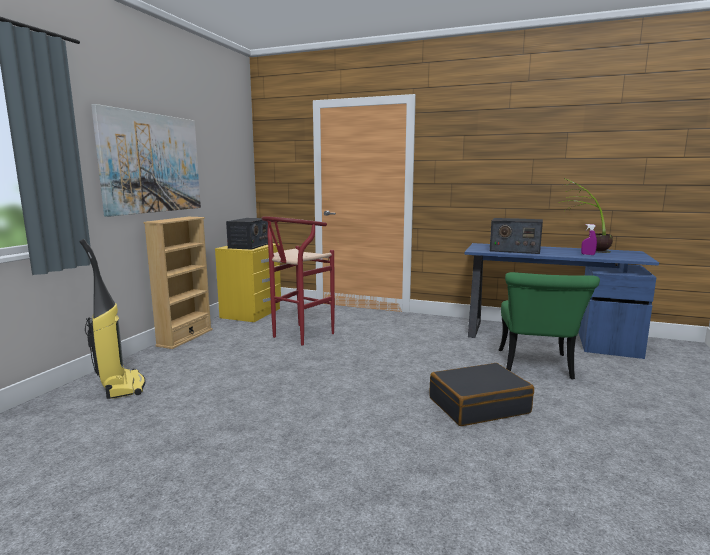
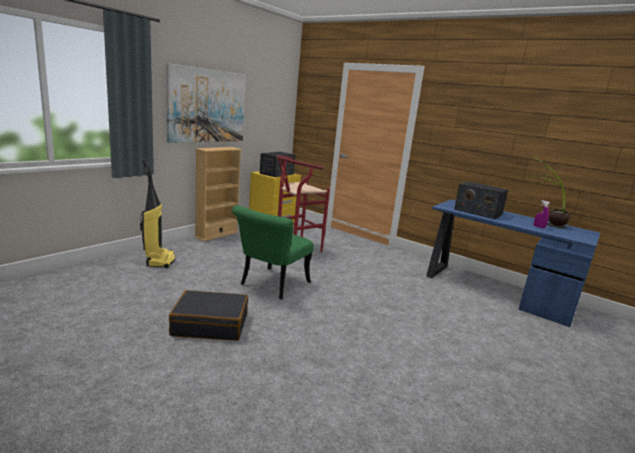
camera: 15 degrees right, 5 degrees up
black suitcase [429,363,534,426] -> black suitcase moved to [169,290,248,341]
green chair [499,272,600,380] -> green chair moved to [232,205,314,299]

